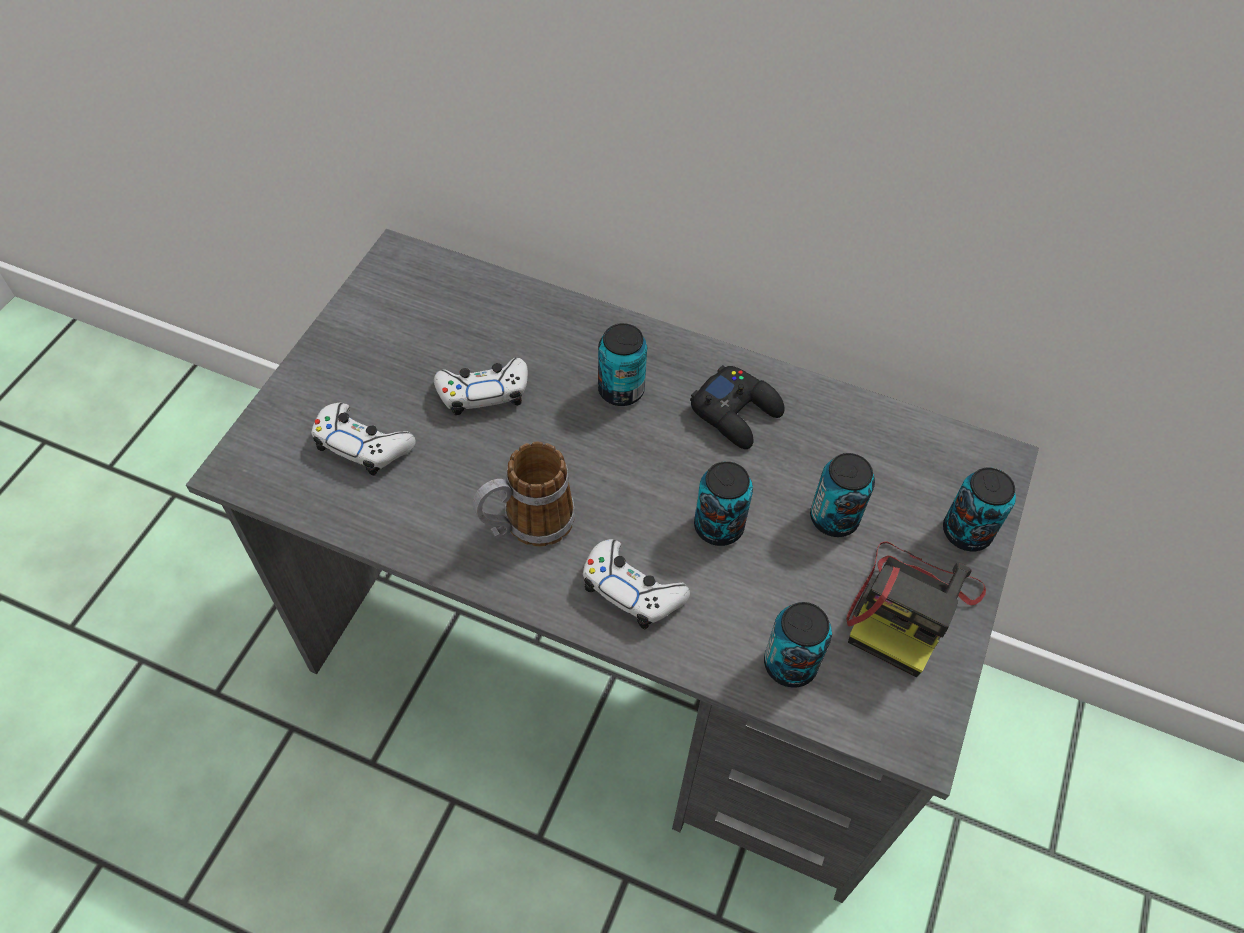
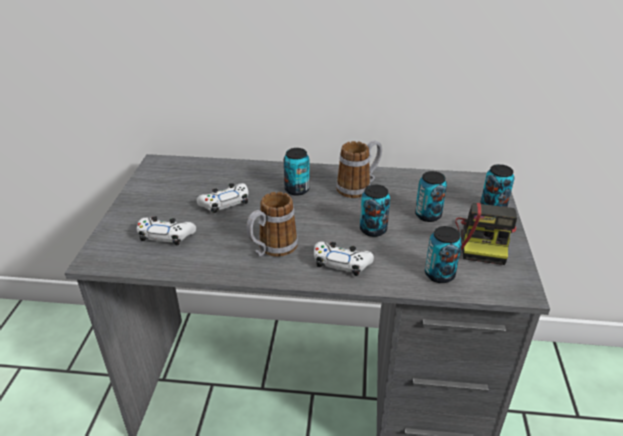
camera: 15 degrees left, 20 degrees down
black game controller [690,365,784,449] -> mug [336,140,382,198]

